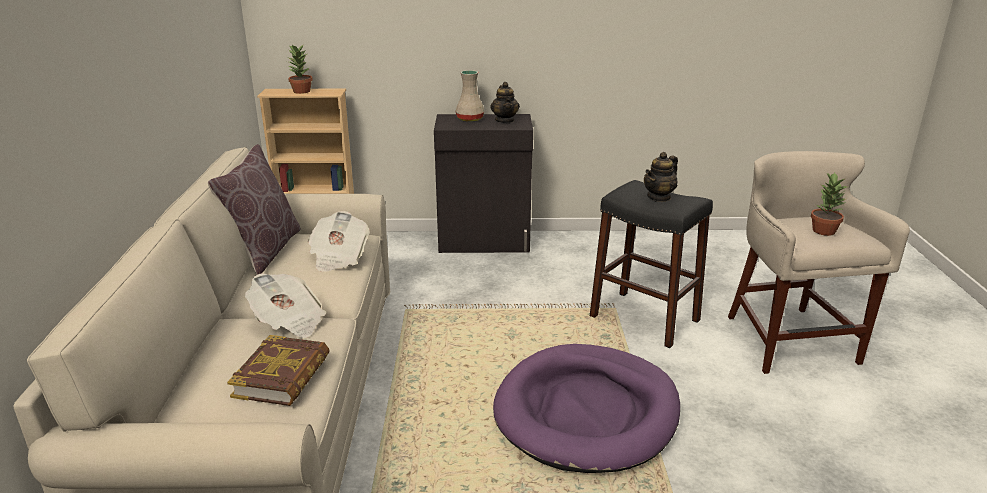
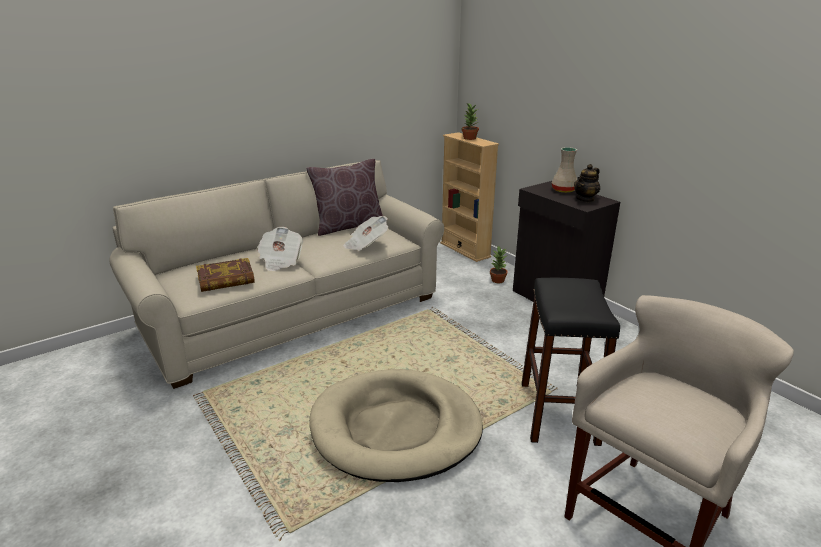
camera: 55 degrees right, 0 degrees up
purple dog bed [493,344,680,473] -> beige dog bed [309,369,483,482]
teapot [644,152,678,202] -> none
potted plant [811,172,849,236] -> potted plant moved to [490,246,507,283]

